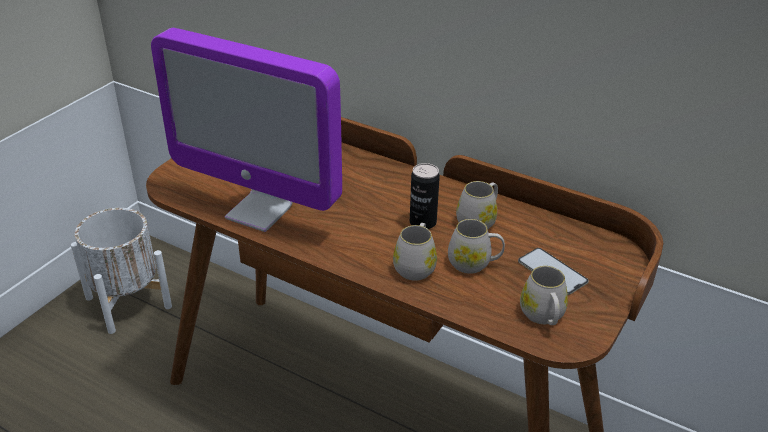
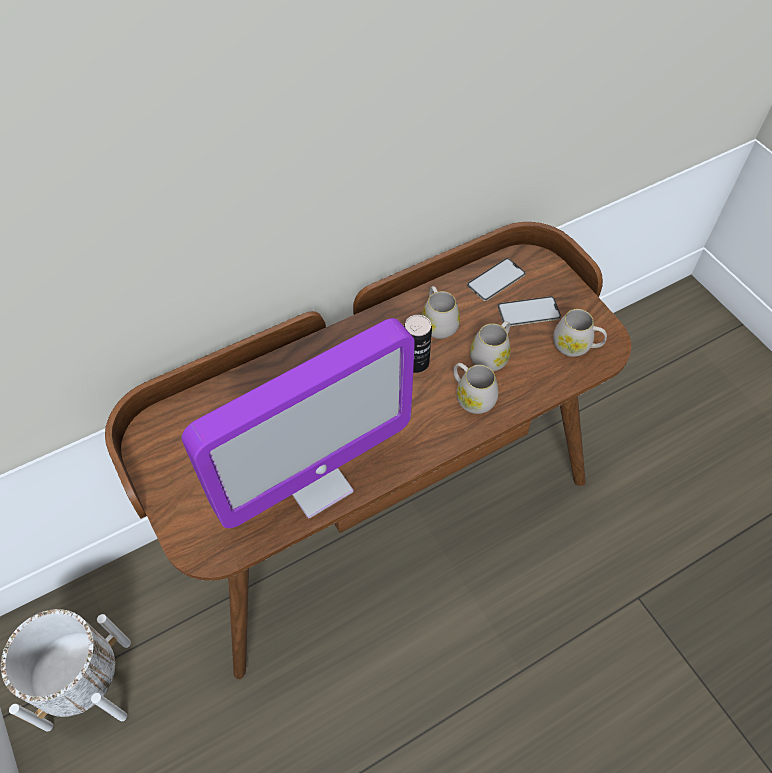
camera: 60 degrees left, 20 degrees up
none -> phone [467,258,526,301]

